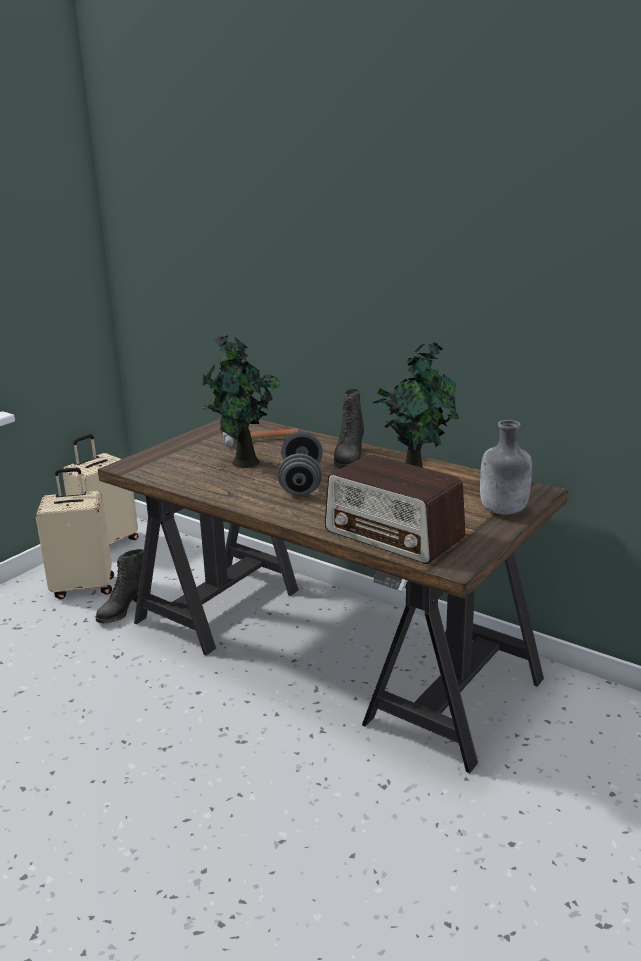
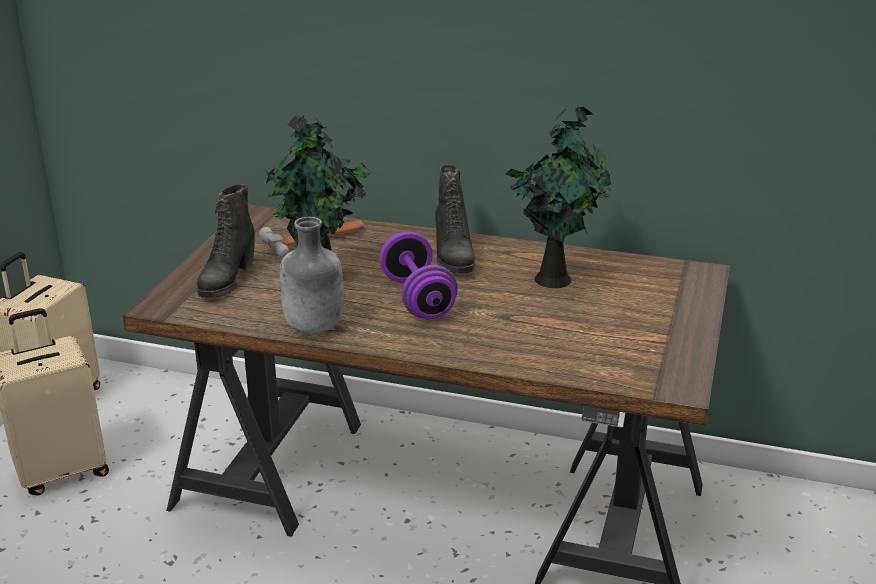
camera: 20 degrees left, 5 degrees up
black boot [95,549,144,624] -> black boot moved to [197,184,255,298]
grey dumbbell [278,432,323,496] -> purple dumbbell [379,232,458,319]
radio [325,454,466,564] -> none
grey bottle [480,420,532,515] -> grey bottle moved to [280,217,344,333]

